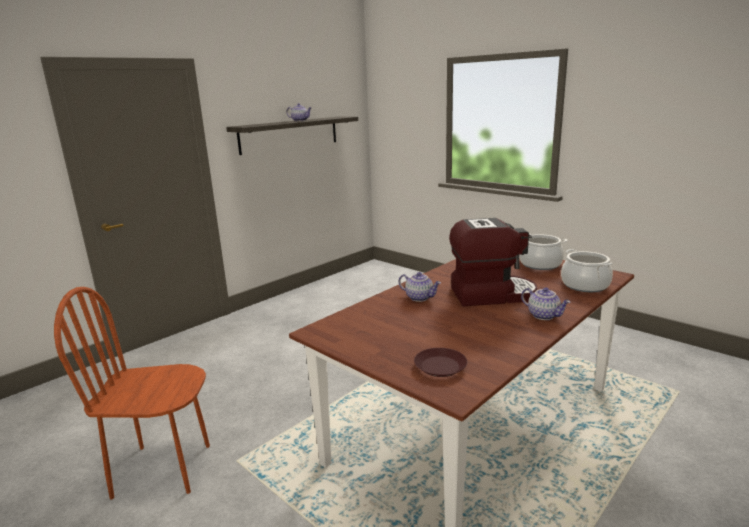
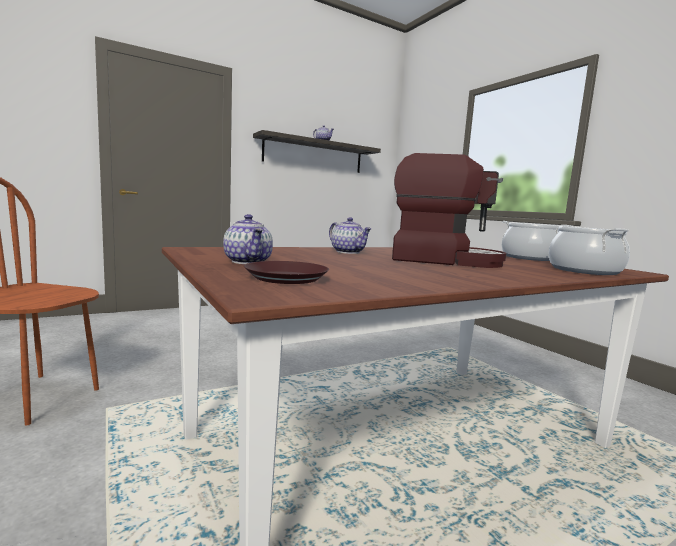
camera: 15 degrees right, 10 degrees down
teapot [521,287,570,320] -> teapot moved to [223,214,273,264]

